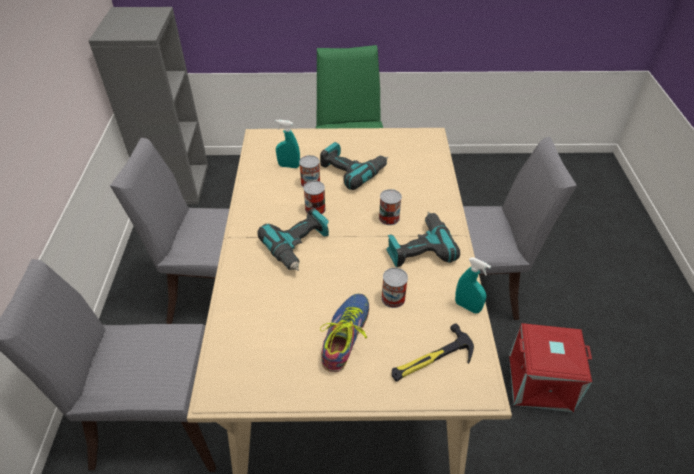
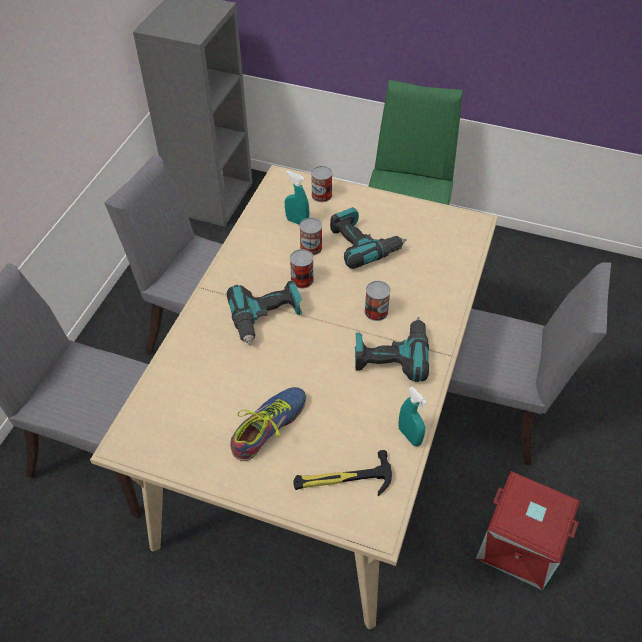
camera: 20 degrees right, 5 degrees up
can [381,268,408,308] -> can moved to [311,166,333,202]

